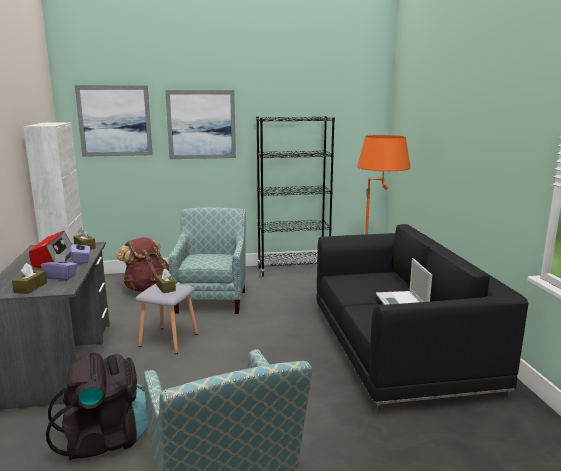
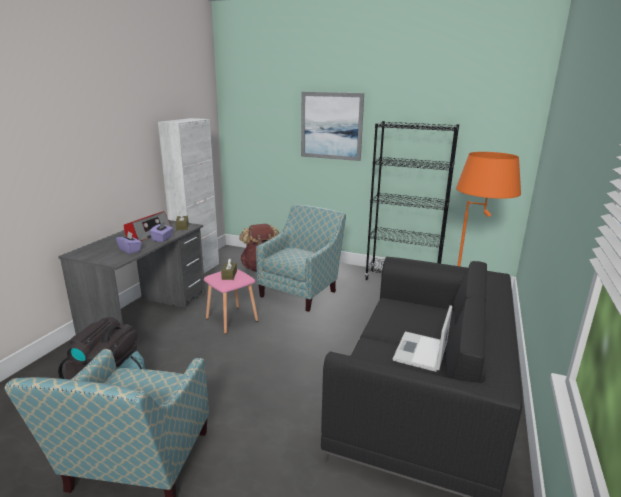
camera: 30 degrees right, 5 degrees up
brown tissue box [12,263,47,294] -> none
picture [75,85,153,157] -> none
grey stool [136,284,198,354] -> pink stool [204,269,258,334]

